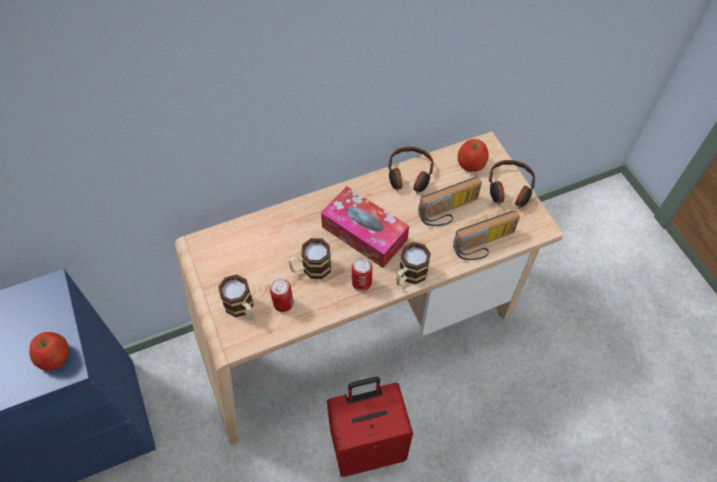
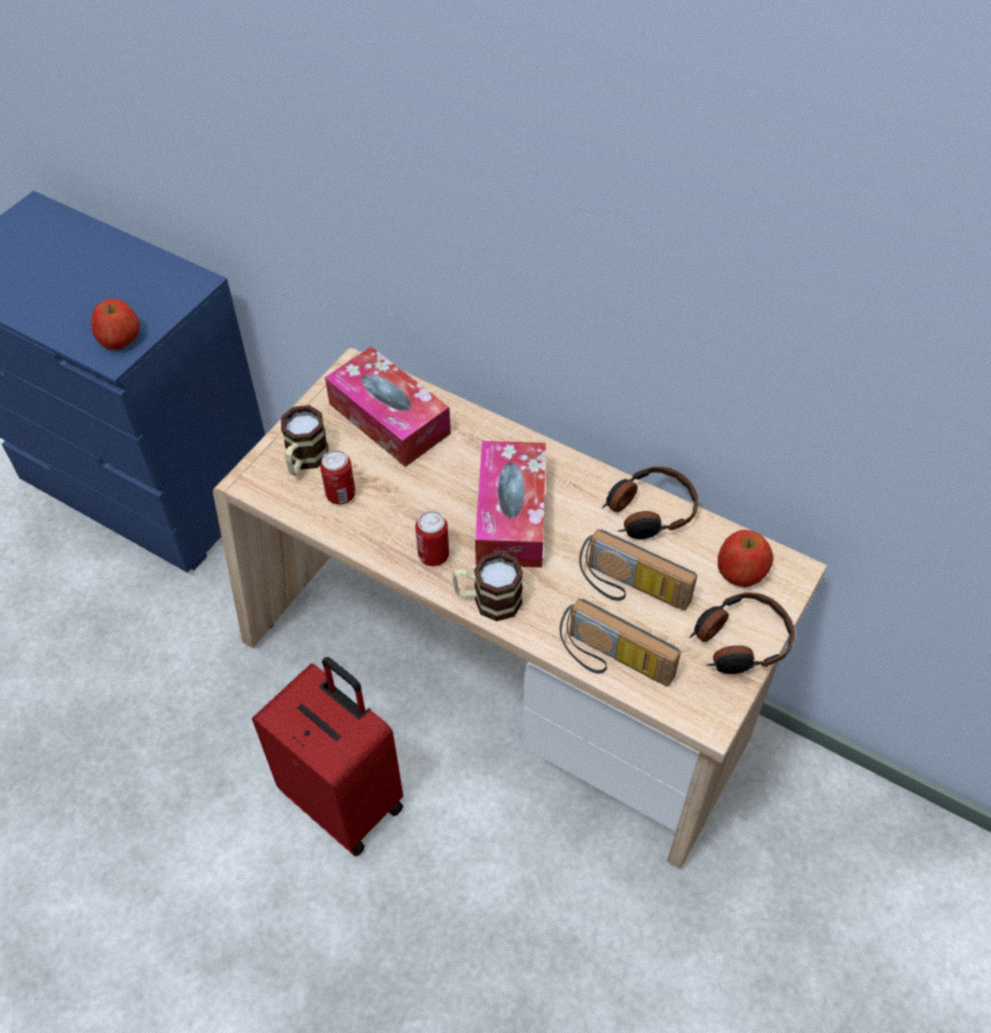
camera: 55 degrees right, 5 degrees down
mug [289,238,331,279] -> none
none -> tissue box [325,347,451,467]

